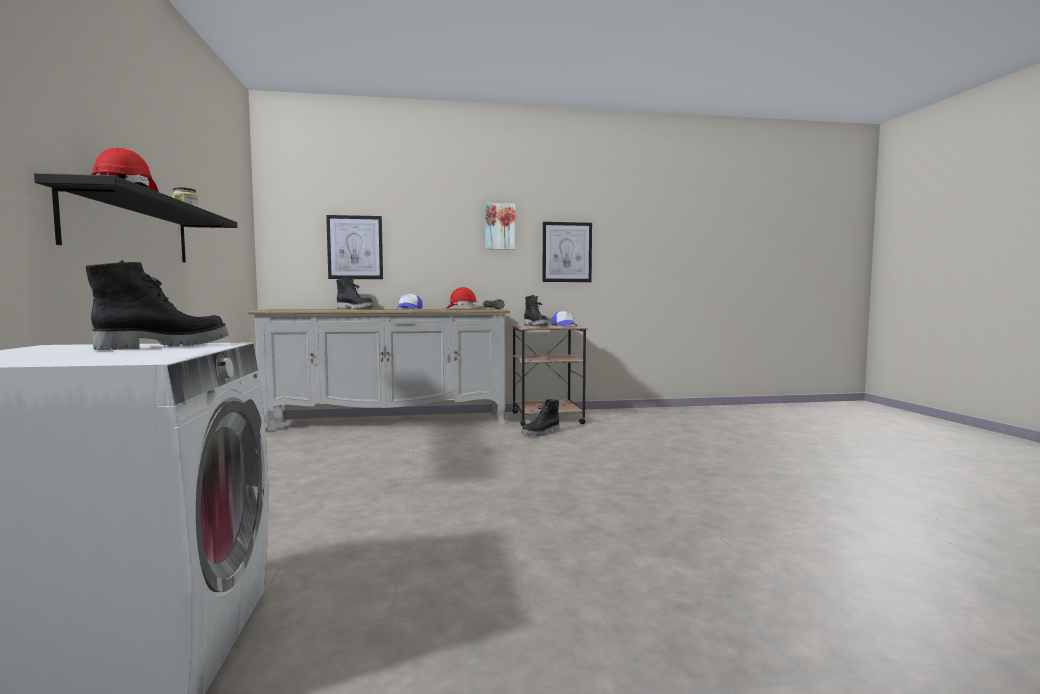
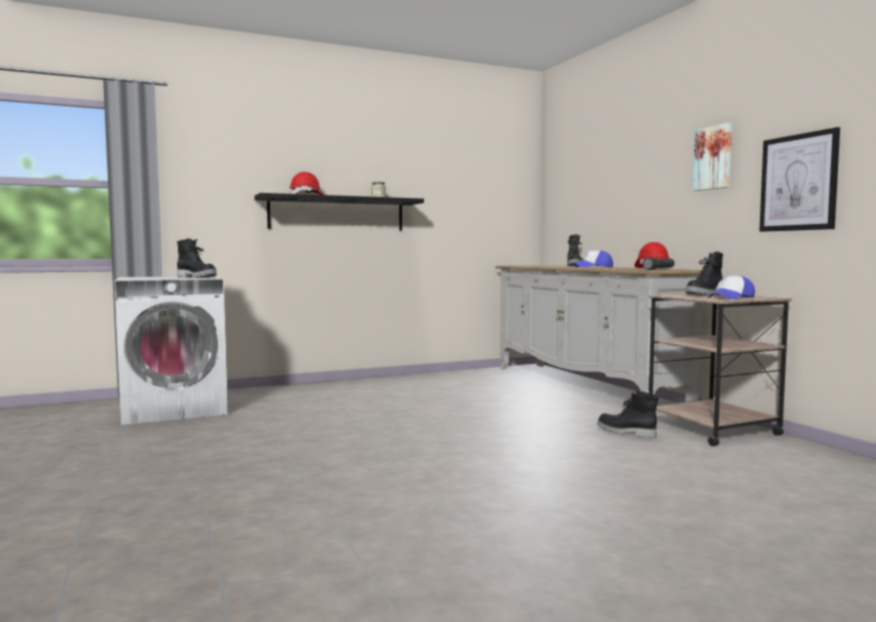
camera: 75 degrees right, 0 degrees up
picture [326,215,383,279] -> none

